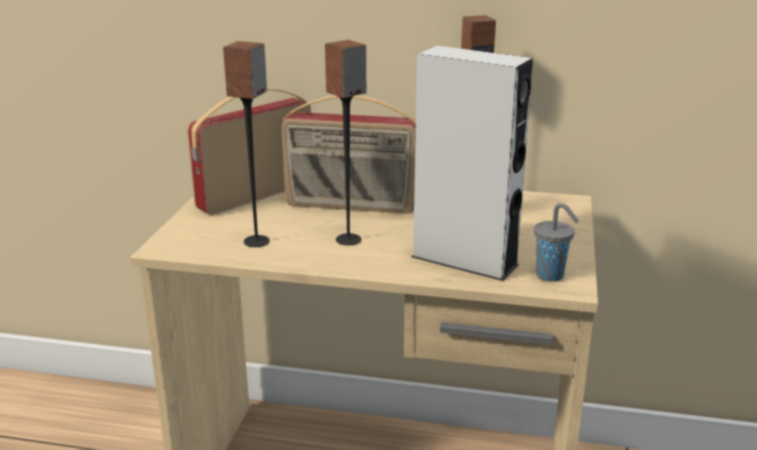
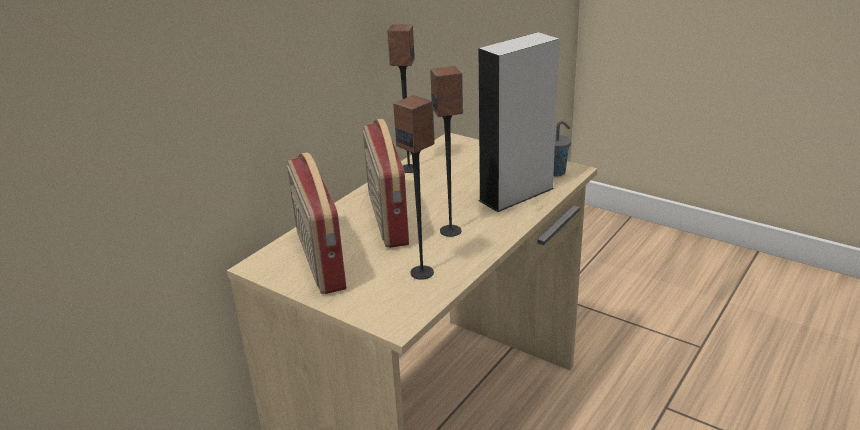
camera: 65 degrees left, 5 degrees up
radio [282,95,416,214] -> radio turned 135 degrees clockwise [363,119,409,248]

